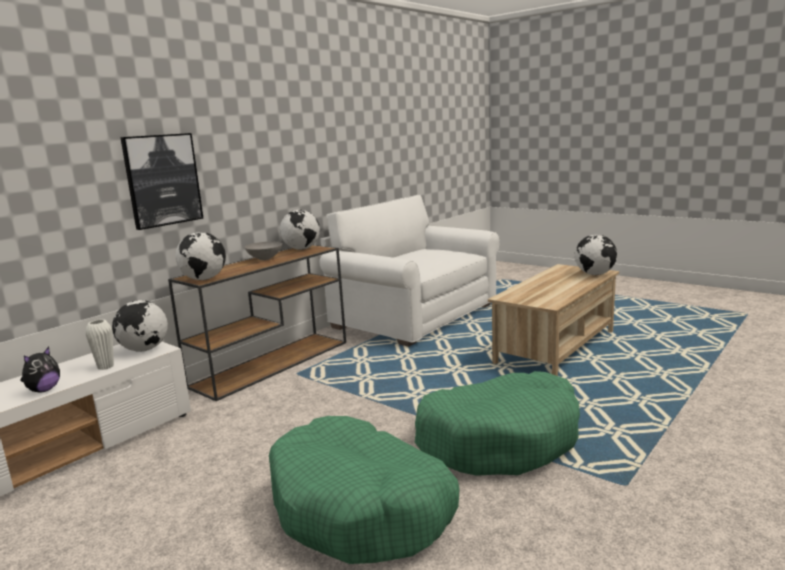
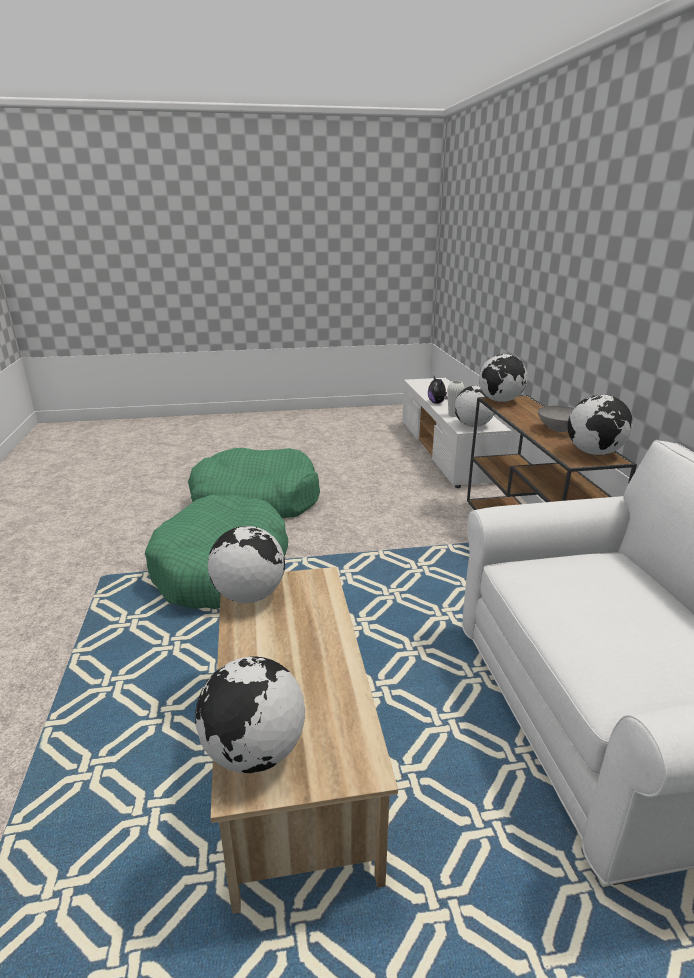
camera: 130 degrees right, 10 degrees up
picture [120,133,204,230] -> none
none -> globe [208,526,285,603]

